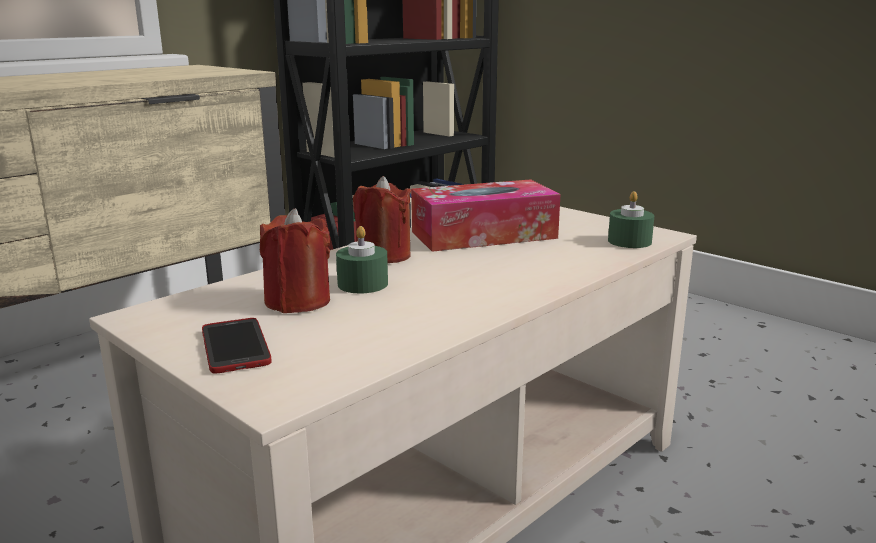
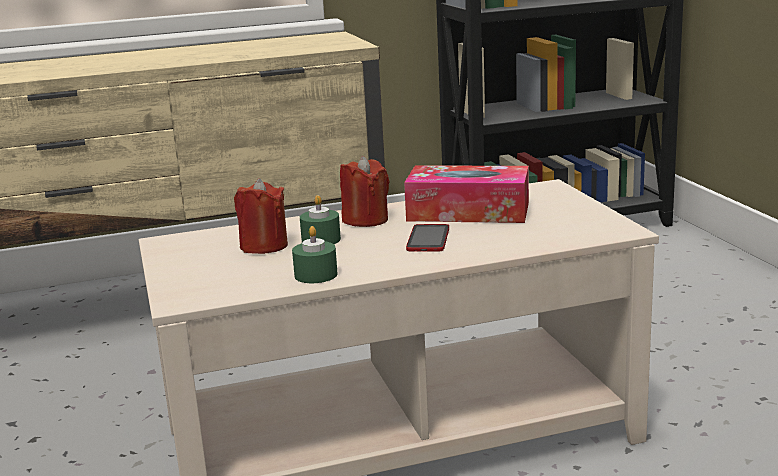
camera: 30 degrees right, 0 degrees up
phone [202,318,272,374] -> phone moved to [406,224,449,252]
green candle [608,191,654,248] -> green candle moved to [292,226,338,283]

